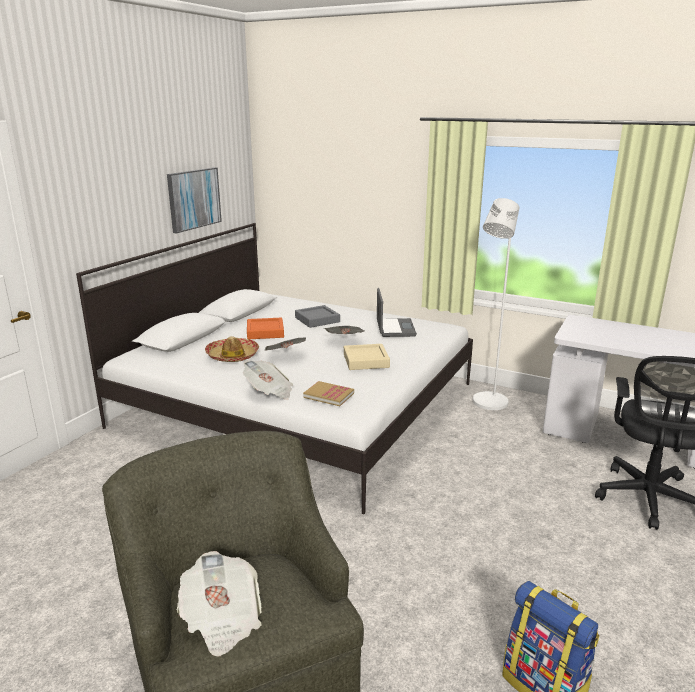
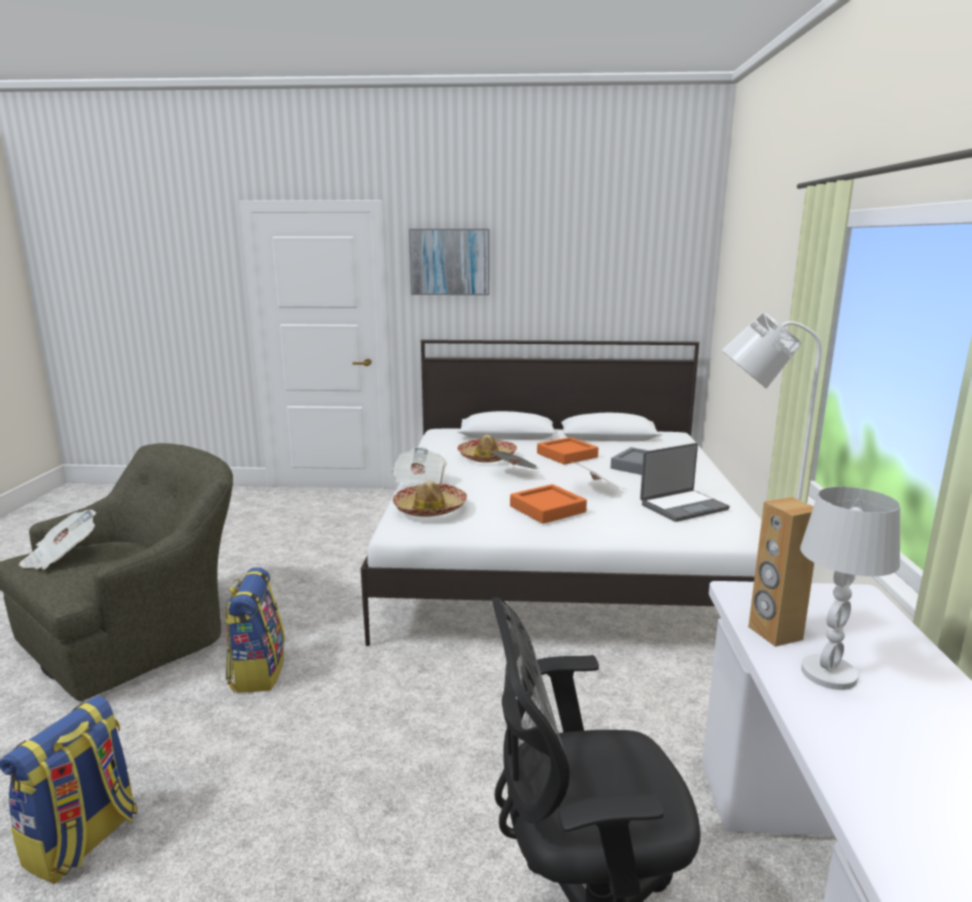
camera: 65 degrees right, 5 degrees down
picture [167,167,222,233] -> picture moved to [409,229,489,295]
book [303,381,354,406] -> hat [393,481,467,517]
beige tray [344,344,390,370] -> orange tray [510,484,587,524]
none -> backpack [225,567,285,692]
none -> brown speaker [748,497,814,647]
none -> white table lamp [800,487,900,690]

